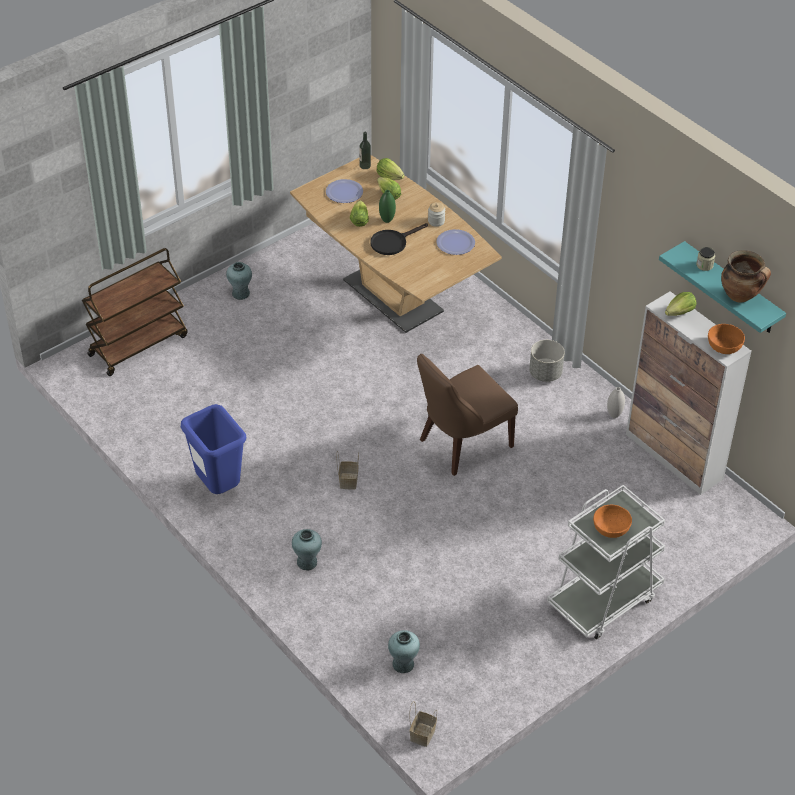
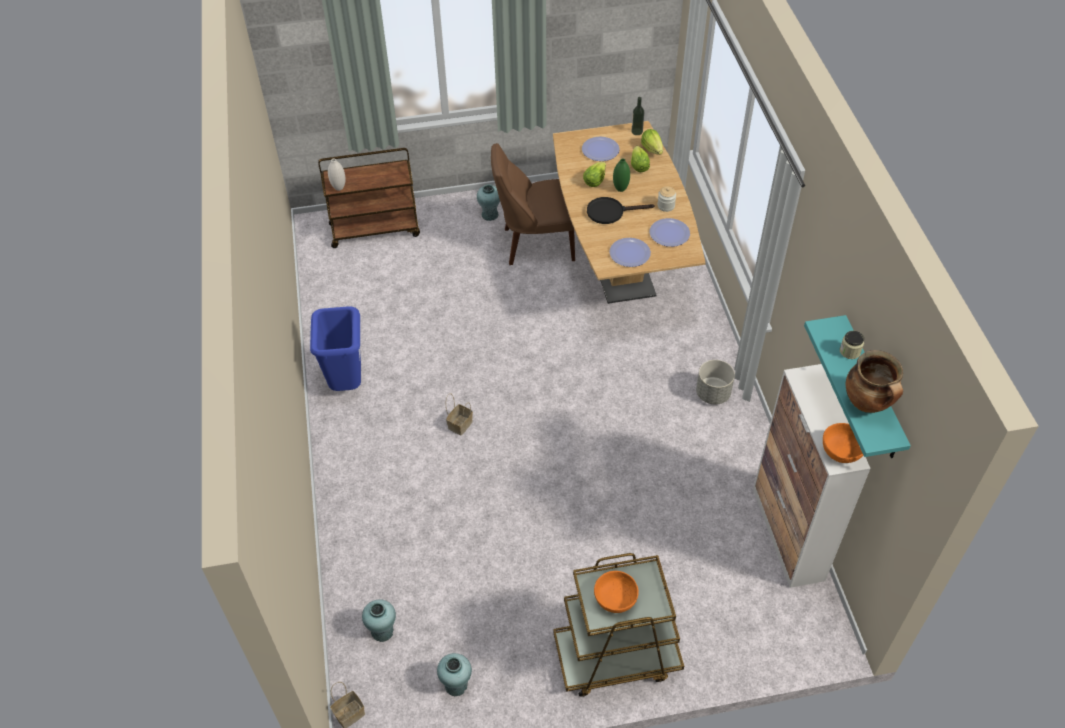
camera: 30 degrees right, 5 degrees up
turquoise vase [292,529,322,571] -> turquoise vase moved to [437,653,472,696]
brown chair [417,354,518,476] -> brown chair moved to [491,143,575,265]
white cart [547,485,665,639] -> brown cart [553,553,684,697]
white vase [607,387,625,418] -> white vase moved to [328,158,345,191]
lettuce [665,292,696,316] -> none
none -> plate [609,238,651,267]

